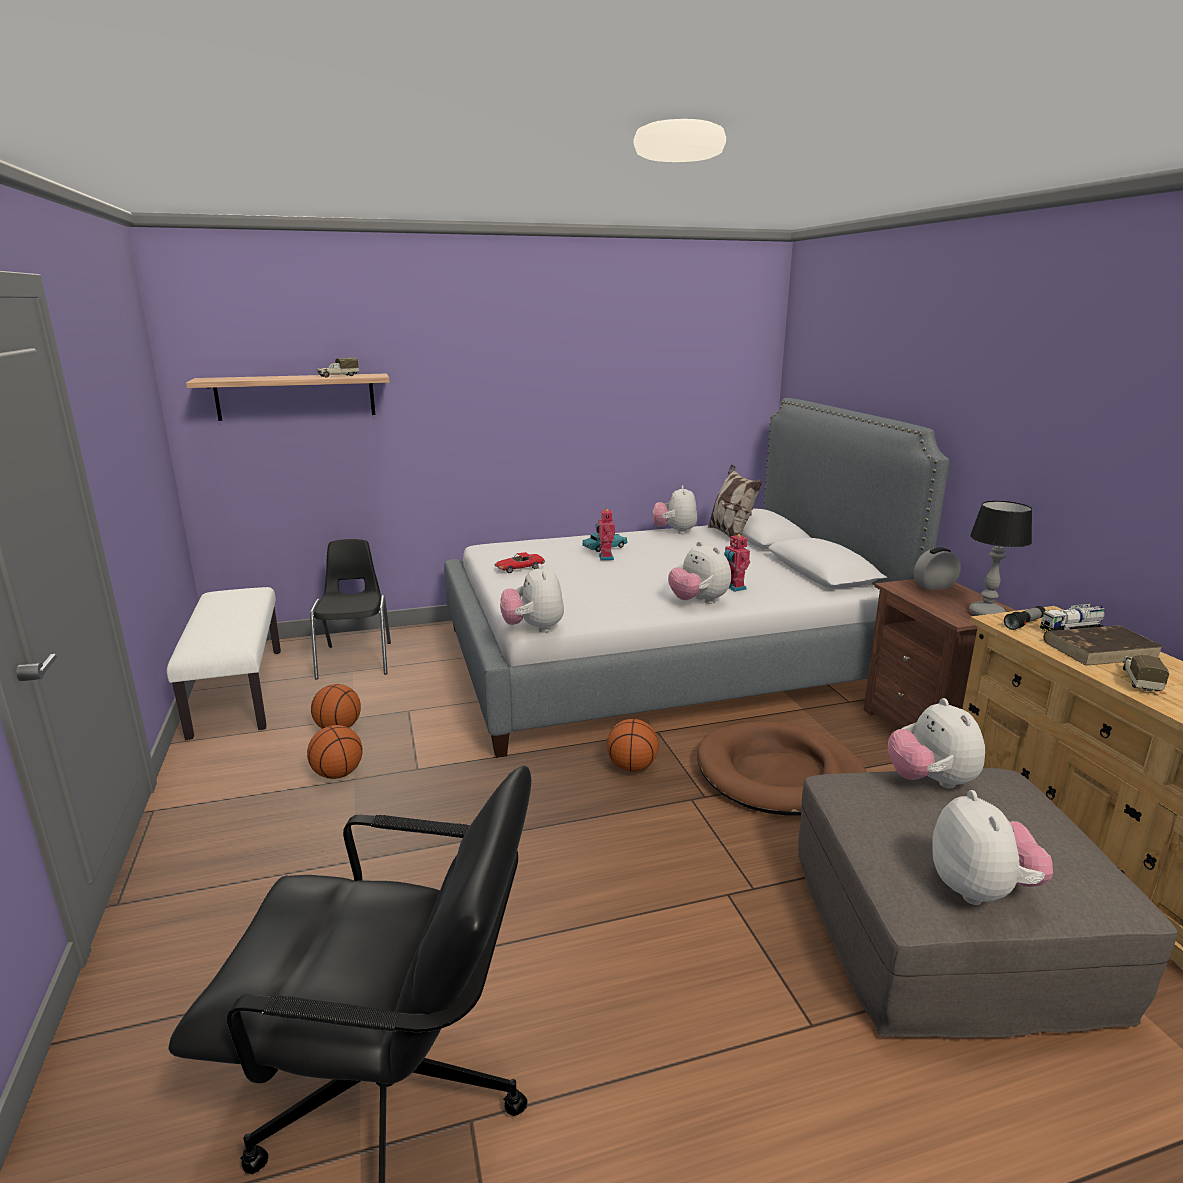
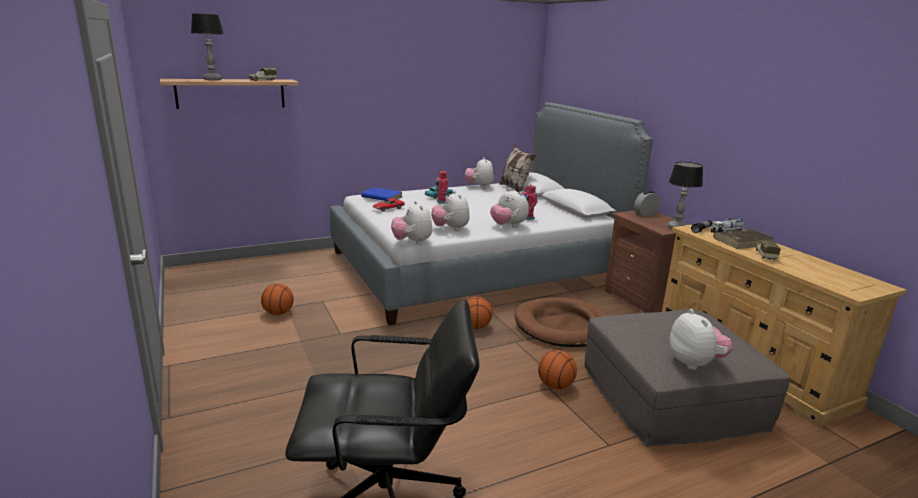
camera: 10 degrees left, 0 degrees up
white bench [167,587,281,740] -> none
basketball [307,725,363,779] -> basketball moved to [538,350,577,389]
black chair [310,539,391,679] -> none
plush toy [888,698,985,789] -> plush toy moved to [431,191,470,231]
none -> table lamp [191,13,224,80]
none -> blue book [361,187,402,201]

